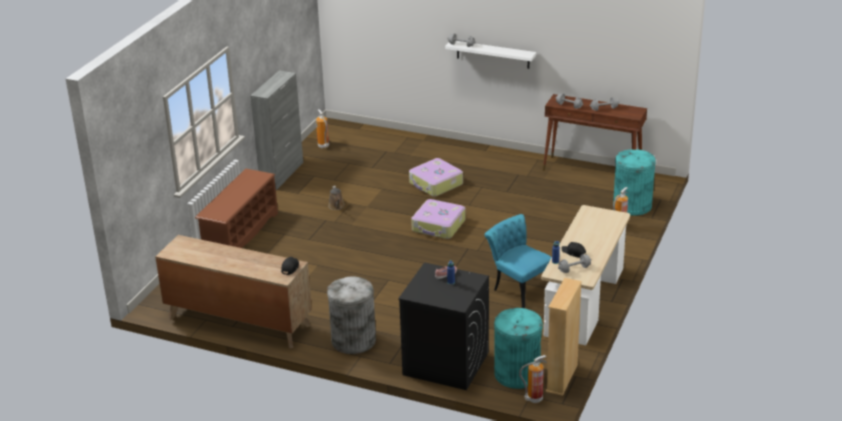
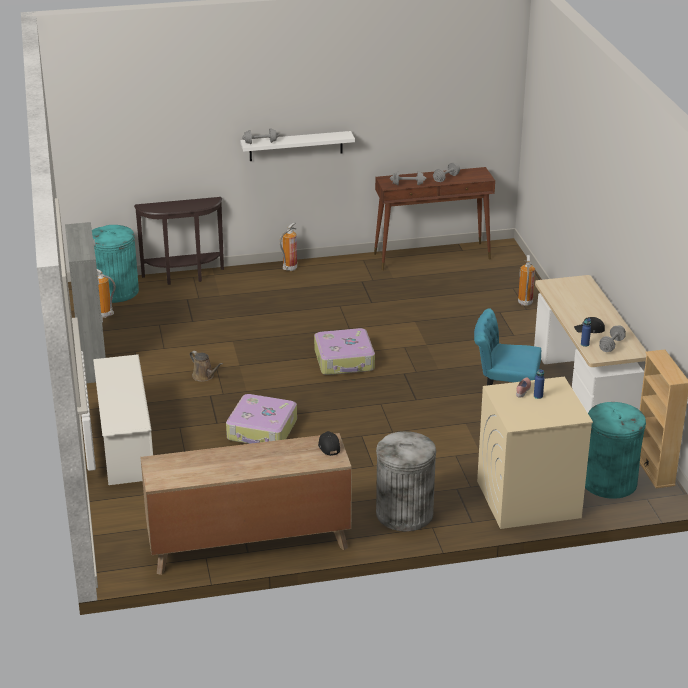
camera: 35 degrees left, 0 degrees up
brown shoe rack [195,169,278,248] -> white shoe rack [93,354,153,485]
black washing machine [398,262,489,390] -> beige washing machine [477,377,593,529]
suitcase [409,158,463,197] -> suitcase moved to [226,394,297,444]
fire extinguisher [519,355,547,403] -> fire extinguisher moved to [279,222,297,271]
turquoise trash can [613,149,656,216] -> turquoise trash can moved to [92,225,139,303]
none -> brown console table [134,197,224,285]

